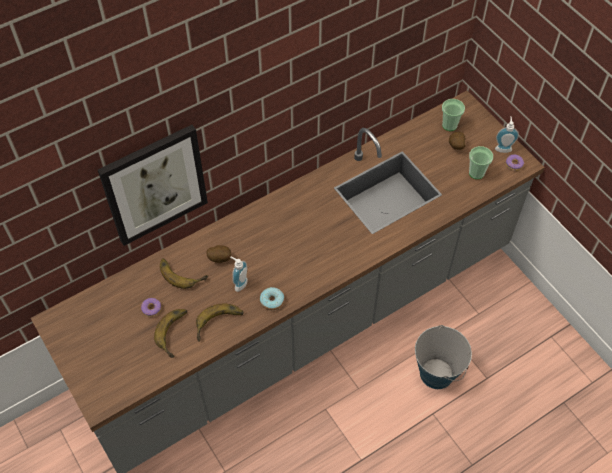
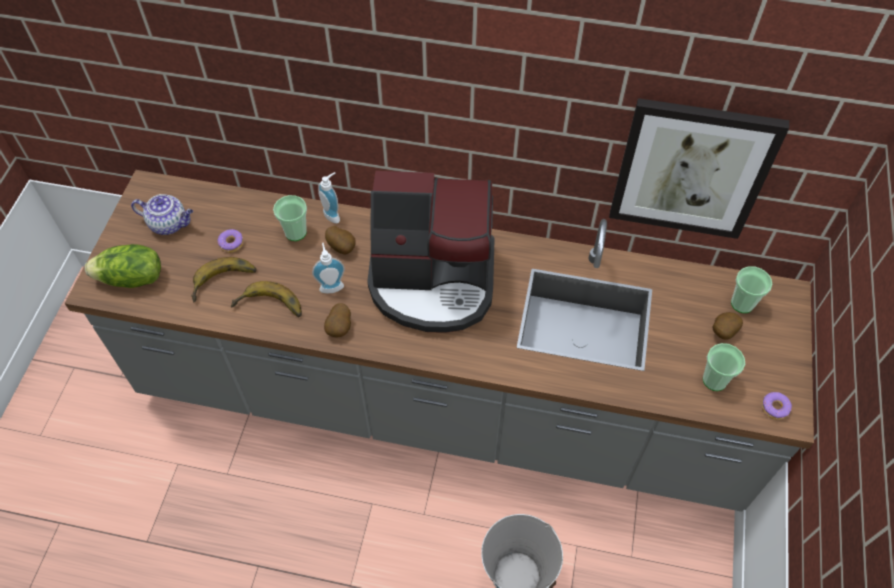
camera: 45 degrees right, 0 degrees up
picture [98,125,208,246] -> picture moved to [609,98,789,239]
banana [160,258,208,289] -> cup [273,195,307,241]
donut [260,287,284,310] -> potato [324,303,351,338]
soap dispenser [495,116,519,153] -> soap dispenser moved to [318,172,340,223]
none -> lettuce [85,244,161,288]
none -> teapot [131,194,193,235]
none -> coffee machine [367,171,495,333]

